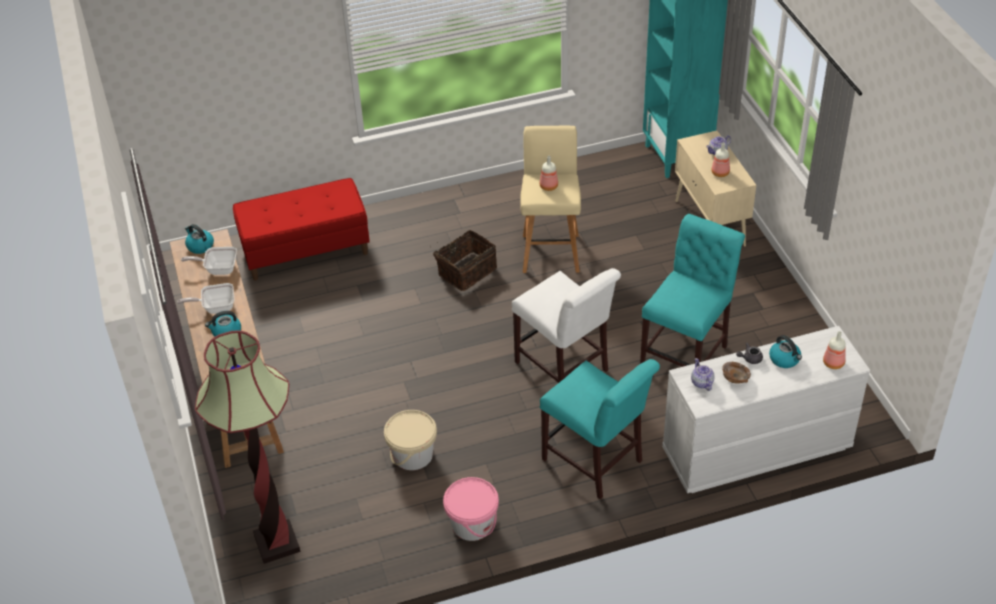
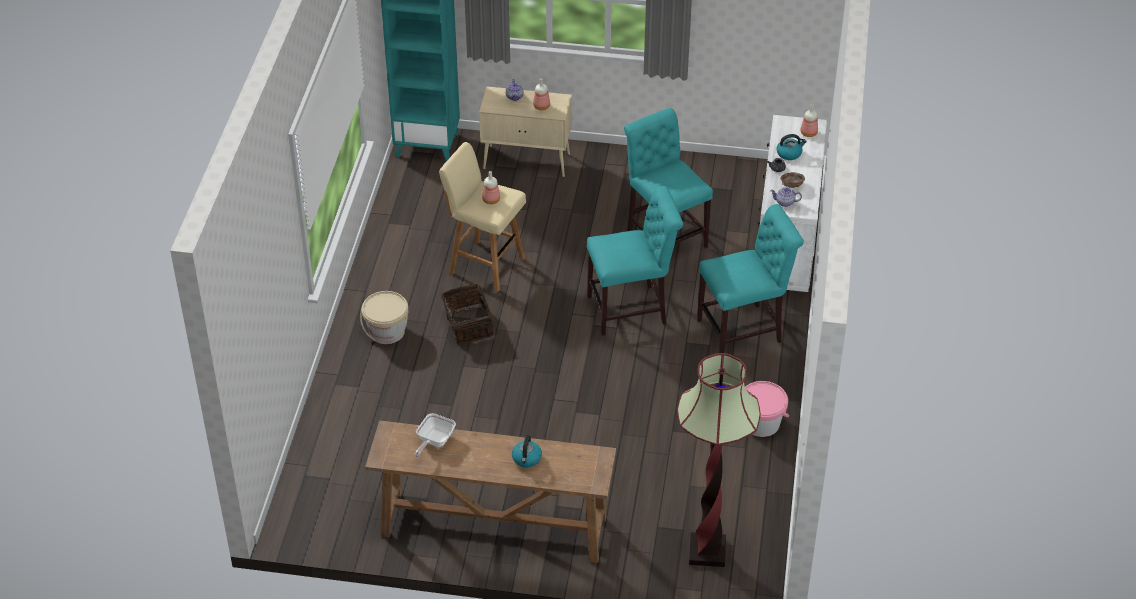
camera: 65 degrees left, 0 degrees up
frying pan [177,283,234,314] -> none
kettle [185,224,214,254] -> none
red bench [233,178,370,281] -> none
beige bucket [384,410,437,470] -> beige bucket moved to [360,291,409,344]
white chair [512,268,621,383] -> turquoise chair [587,186,683,336]

